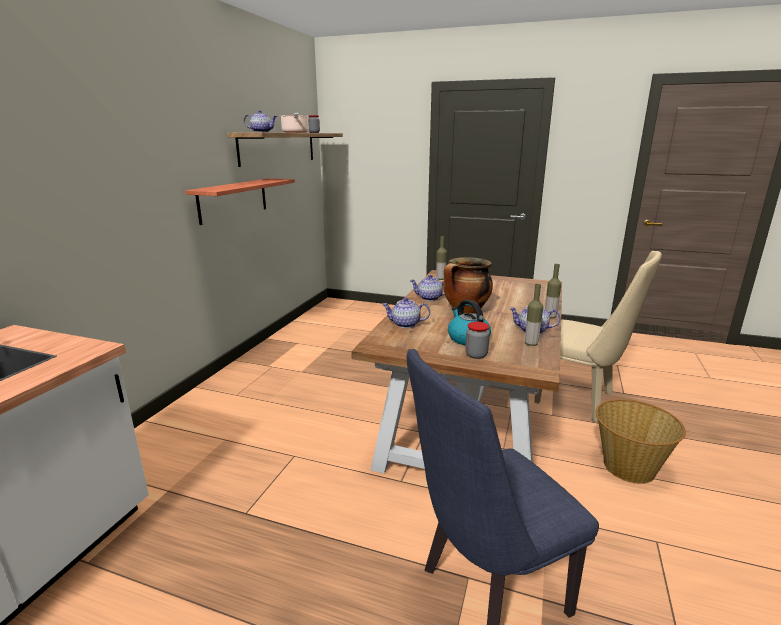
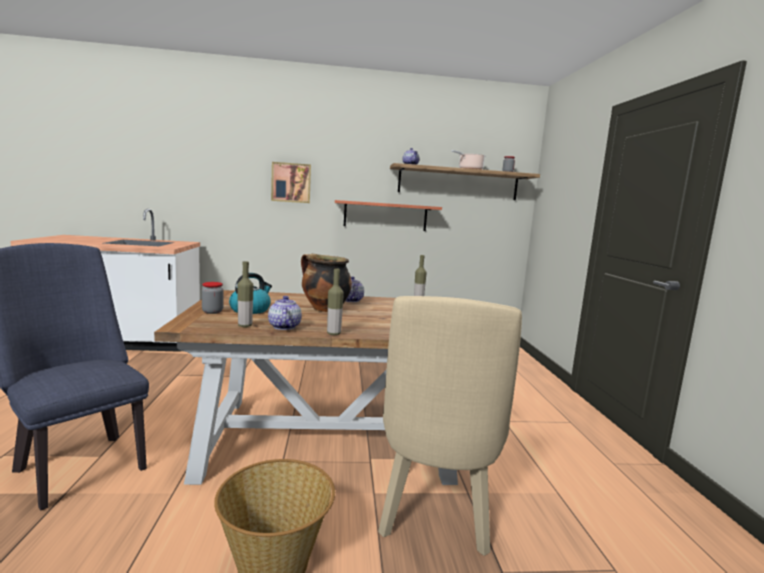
camera: 65 degrees right, 10 degrees down
teapot [382,297,430,328] -> none
none -> picture [271,162,311,203]

